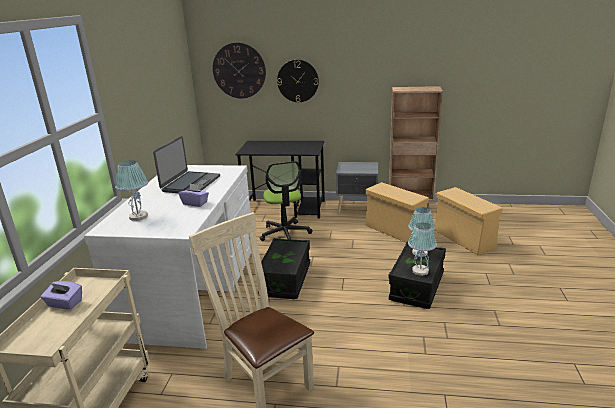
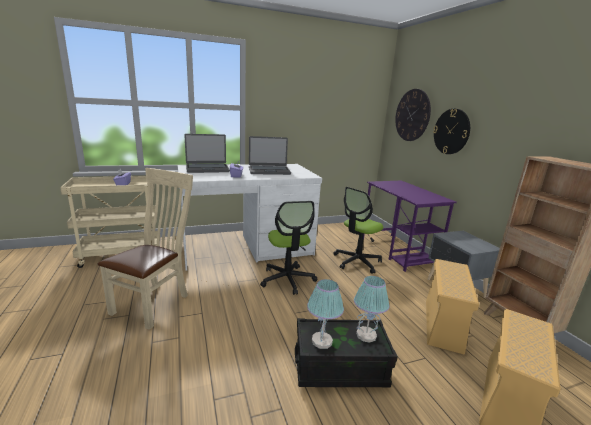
camera: 60 degrees right, 5 degrees down
table lamp [115,160,148,221] -> laptop [184,134,230,173]
black desk [235,141,325,218] -> purple desk [363,181,457,272]
black storage box [258,238,310,299] -> office chair [260,201,317,295]

